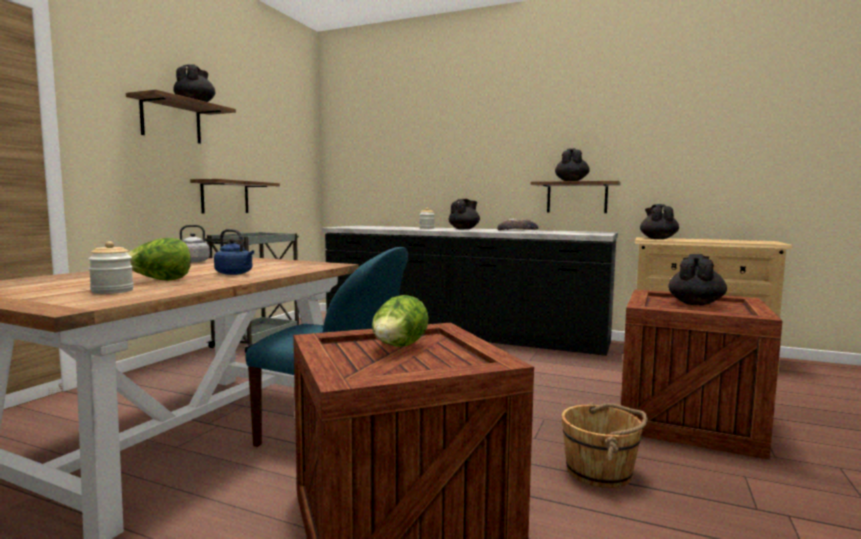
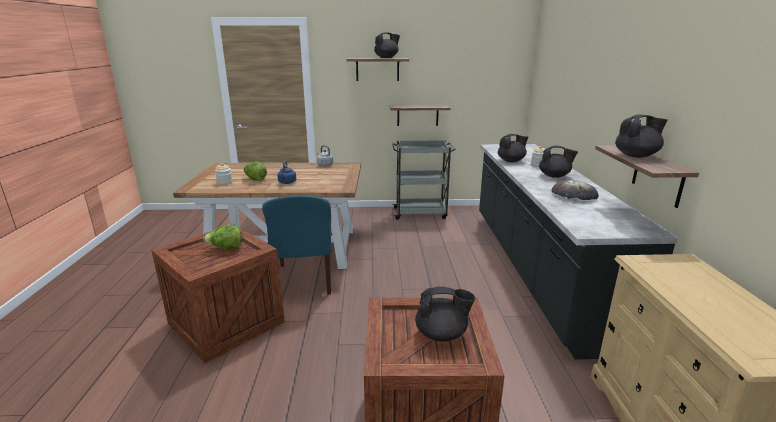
camera: 65 degrees right, 15 degrees up
brown bucket [561,403,648,488] -> none
black teapot [640,204,679,239] -> black teapot moved to [498,134,528,162]

